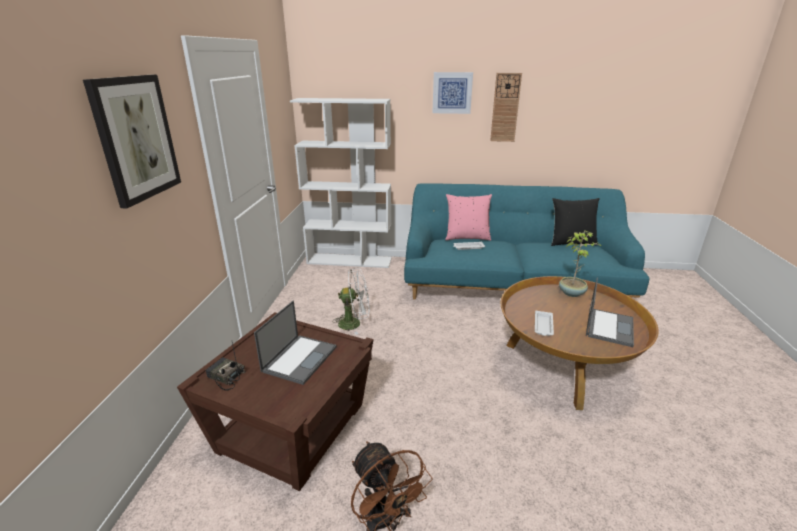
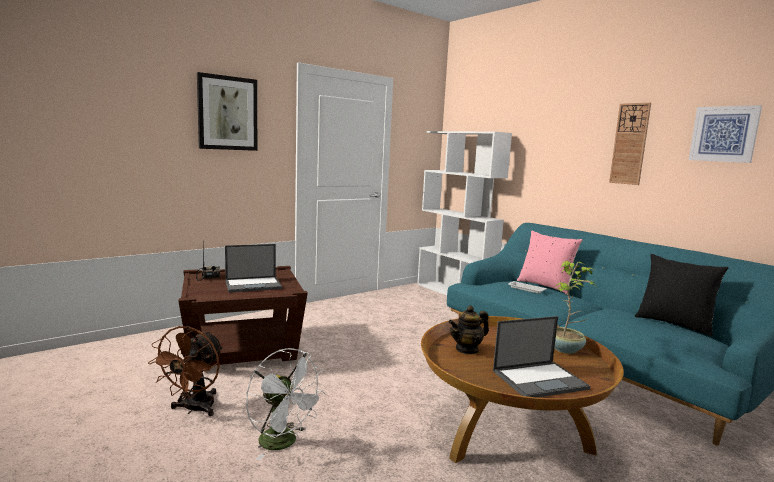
camera: 45 degrees right, 15 degrees down
white fan [332,268,370,335] -> white fan moved to [246,348,325,460]
picture [432,72,473,114] -> picture moved to [689,105,762,163]
white tray [535,311,554,336] -> teapot [449,305,489,354]

